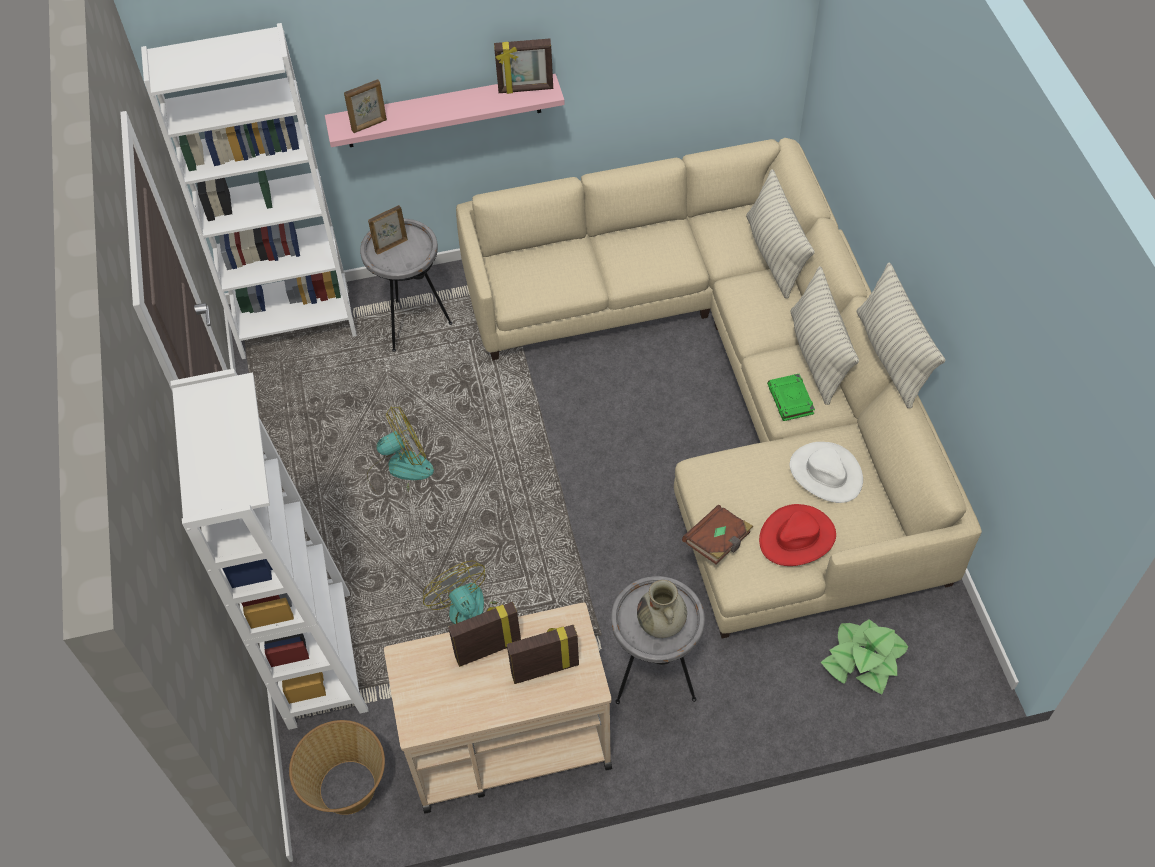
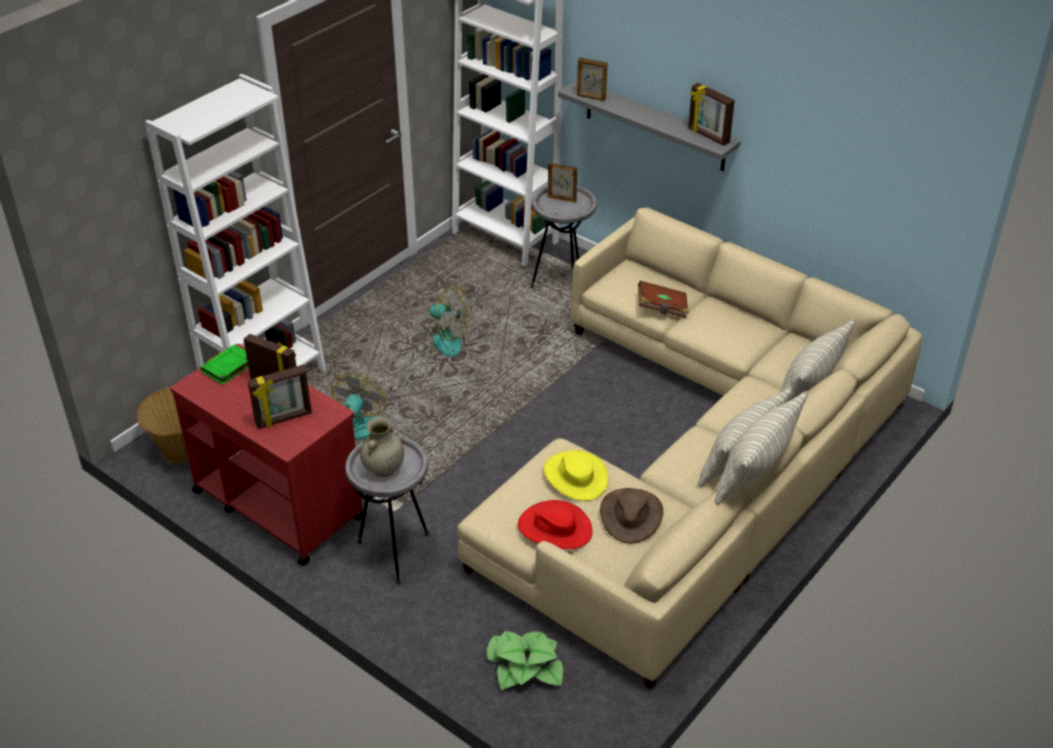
camera: 50 degrees right, 15 degrees down
pink shelf [325,74,565,147] -> grey shelf [558,80,741,171]
beige cart [384,603,612,814] -> red cart [170,344,363,566]
picture frame [507,625,579,684] -> picture frame turned 120 degrees clockwise [248,365,312,429]
brown book [682,505,753,565] -> brown book moved to [638,281,689,318]
green book [767,374,815,421] -> green book moved to [200,344,248,385]
white hat [790,442,863,503] -> brown hat [600,488,663,544]
none -> yellow hat [544,450,608,501]

